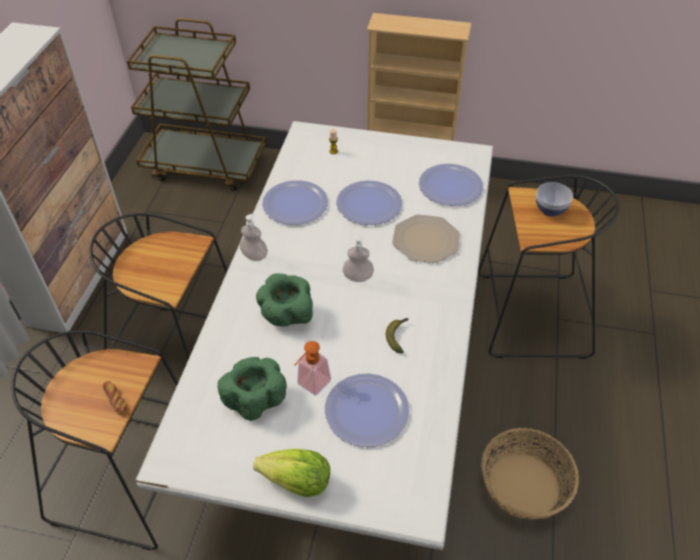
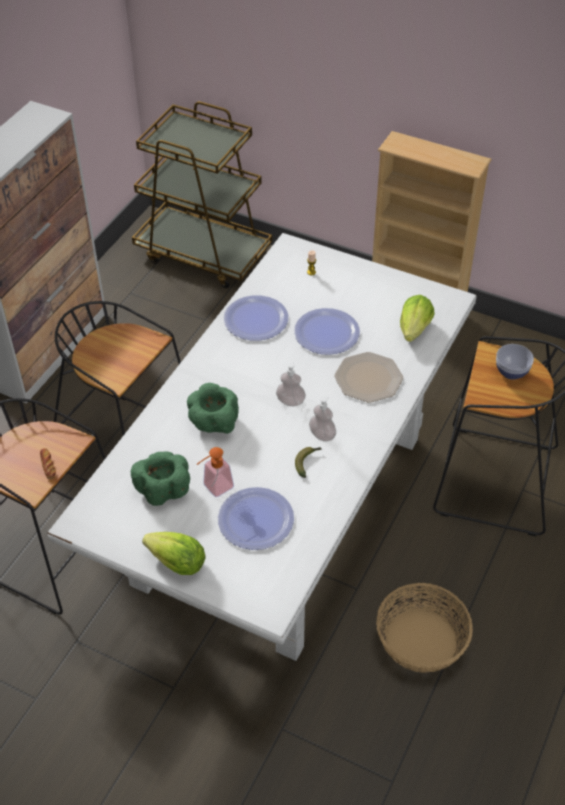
camera: 15 degrees right, 0 degrees up
soap dispenser [239,214,268,261] -> soap dispenser moved to [309,396,336,442]
plate [419,164,483,206] -> lettuce [400,295,435,342]

